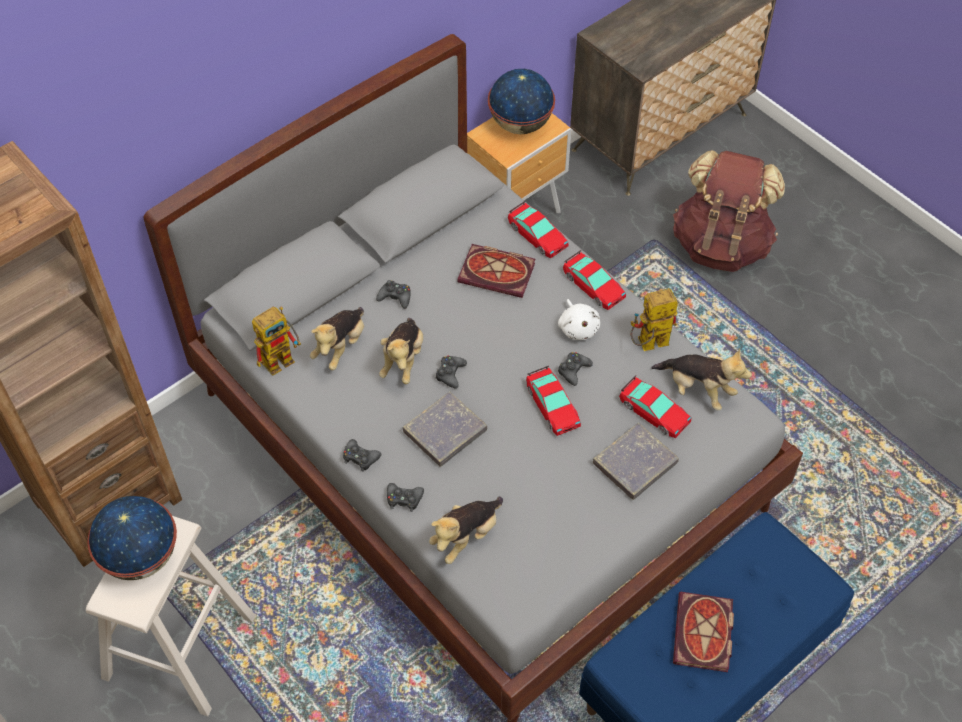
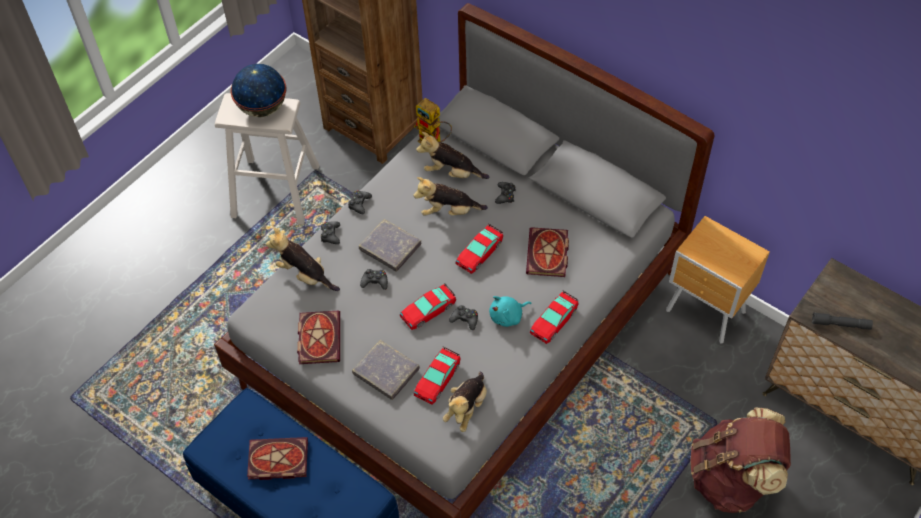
camera: 80 degrees right, 0 degrees up
black game controller [436,355,467,389] -> black game controller moved to [360,269,388,290]
globe [488,69,555,134] -> none
toy car [508,201,568,258] -> toy car moved to [456,224,503,274]
white plush toy [558,299,600,340] -> turquoise plush toy [489,296,531,327]
toy robot [630,288,678,351] -> none
none -> book [297,311,340,364]
none -> grey flashlight [812,312,873,330]

